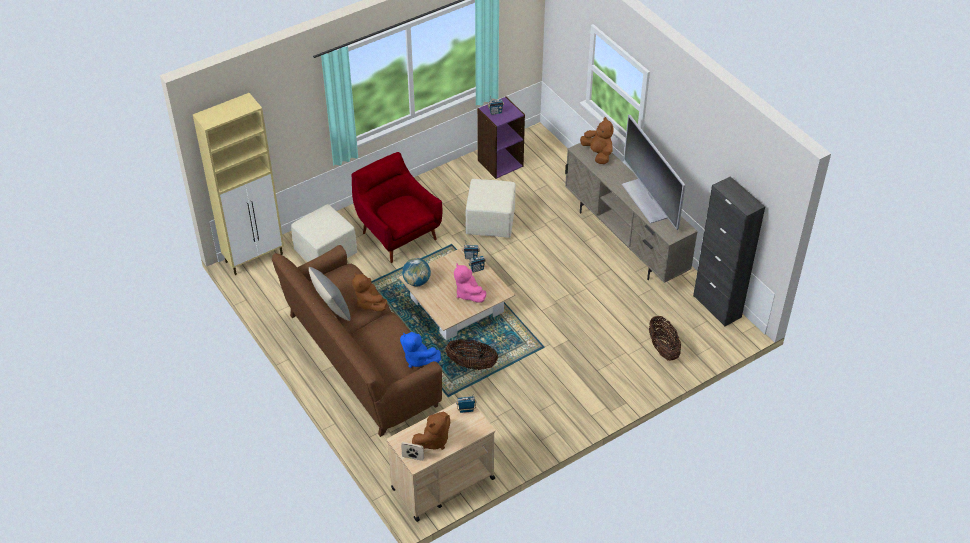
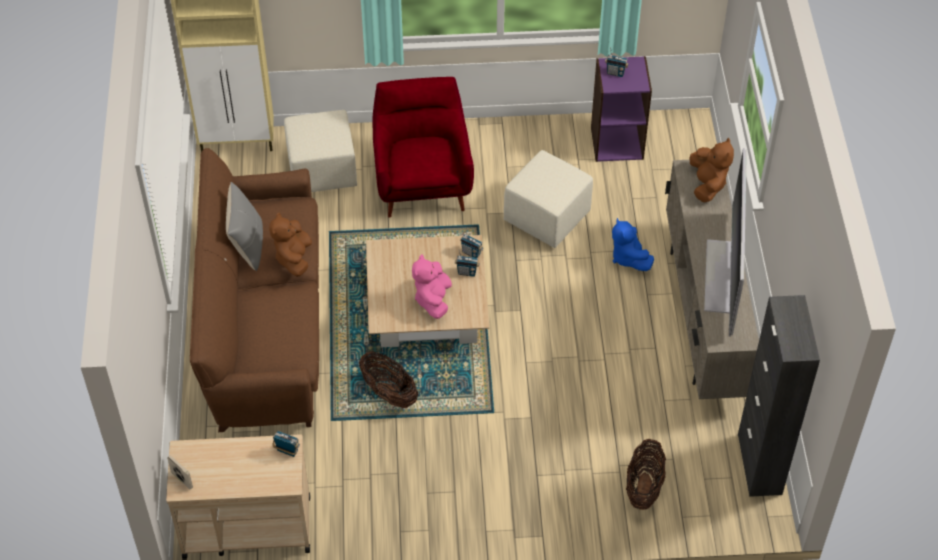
camera: 30 degrees right, 5 degrees up
blue plush toy [400,332,441,368] -> blue plush toy moved to [612,218,654,271]
globe [402,258,431,286] -> none
brown plush toy [412,412,450,450] -> none

